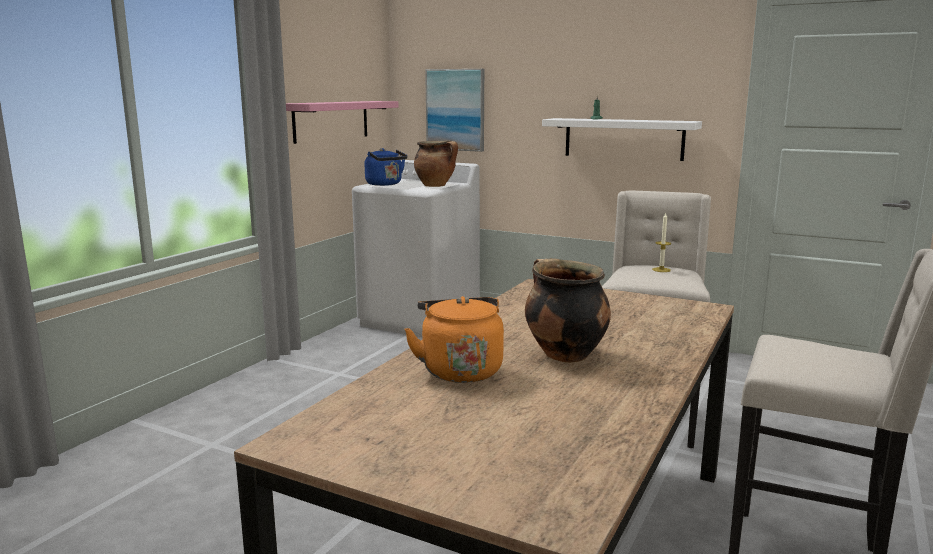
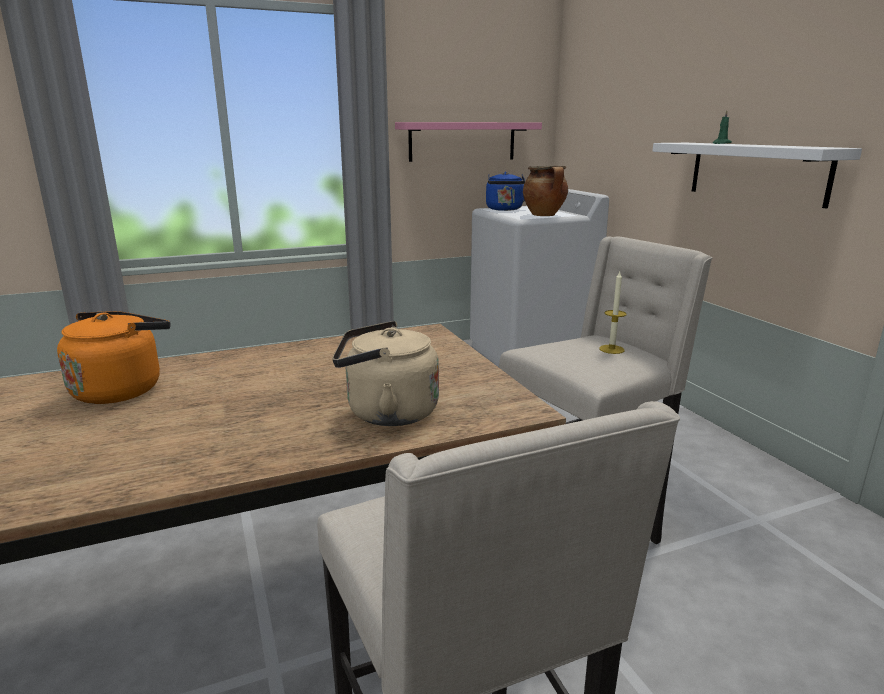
camera: 40 degrees right, 5 degrees up
picture [425,69,484,152] -> none
cooking pot [525,258,611,363] -> none
none -> beige kettle [332,321,439,426]

